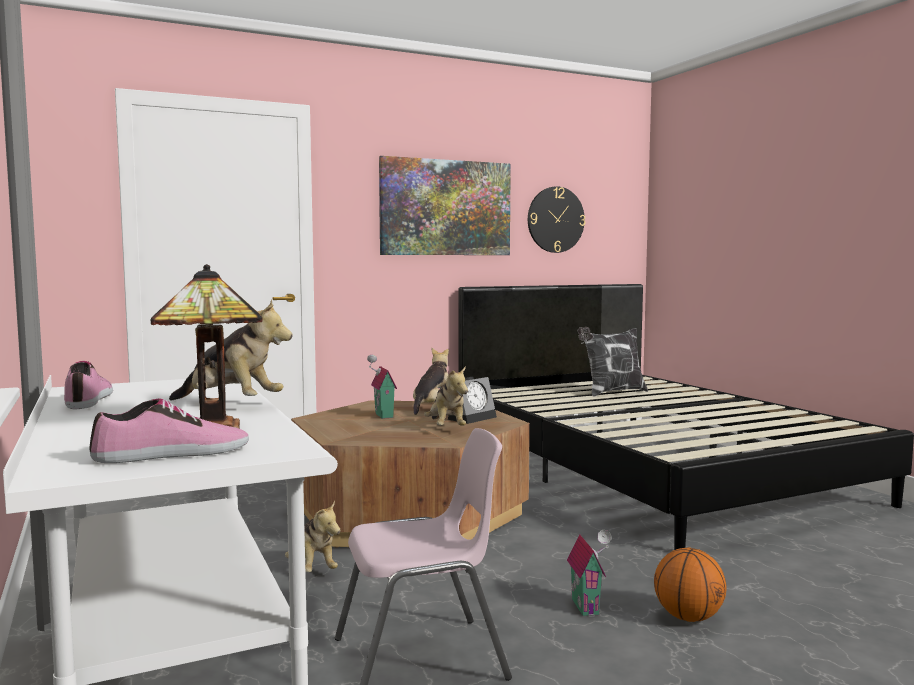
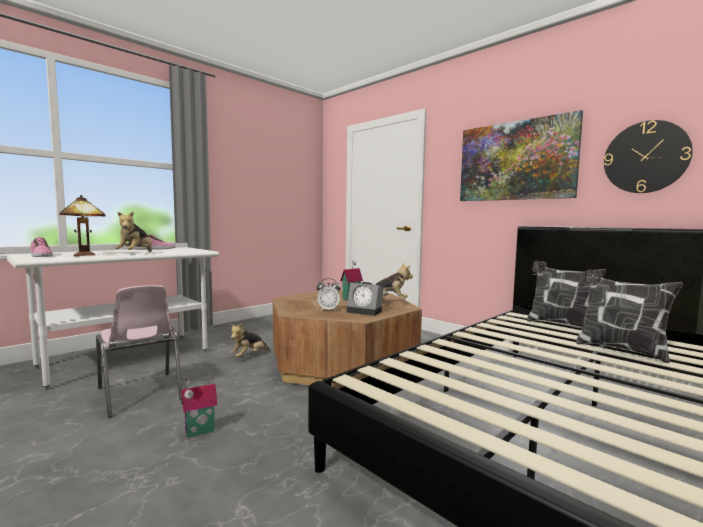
camera: 70 degrees right, 0 degrees up
plush toy [424,367,468,426] -> alarm clock [317,278,341,311]
basketball [654,547,727,622] -> none
none -> pillow [527,261,606,327]

